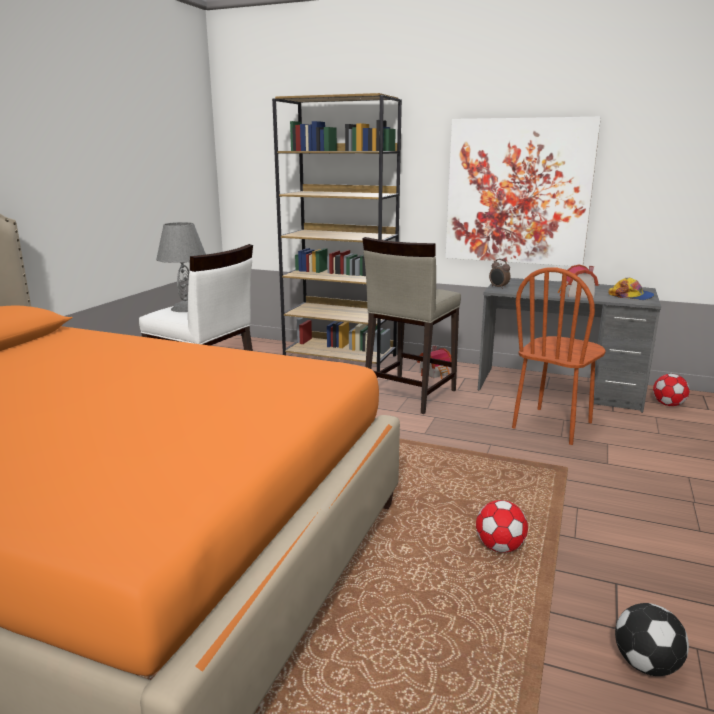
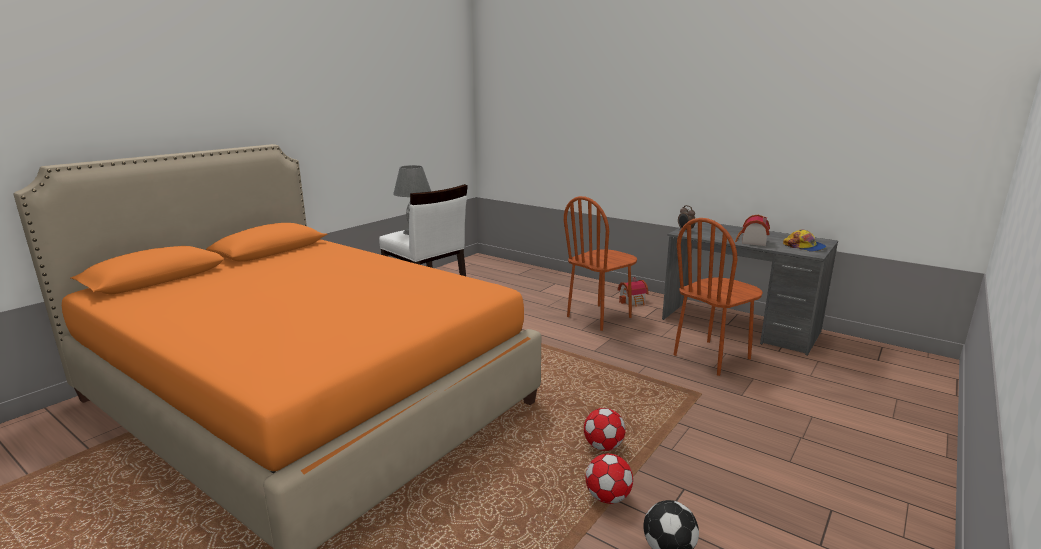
camera: 15 degrees right, 0 degrees up
brown bookcase [272,93,402,372] -> none
beige stool [363,237,461,414] -> brown chair [564,196,637,331]
picture [445,117,601,266] -> none
football [653,374,690,406] -> football moved to [585,454,633,504]

